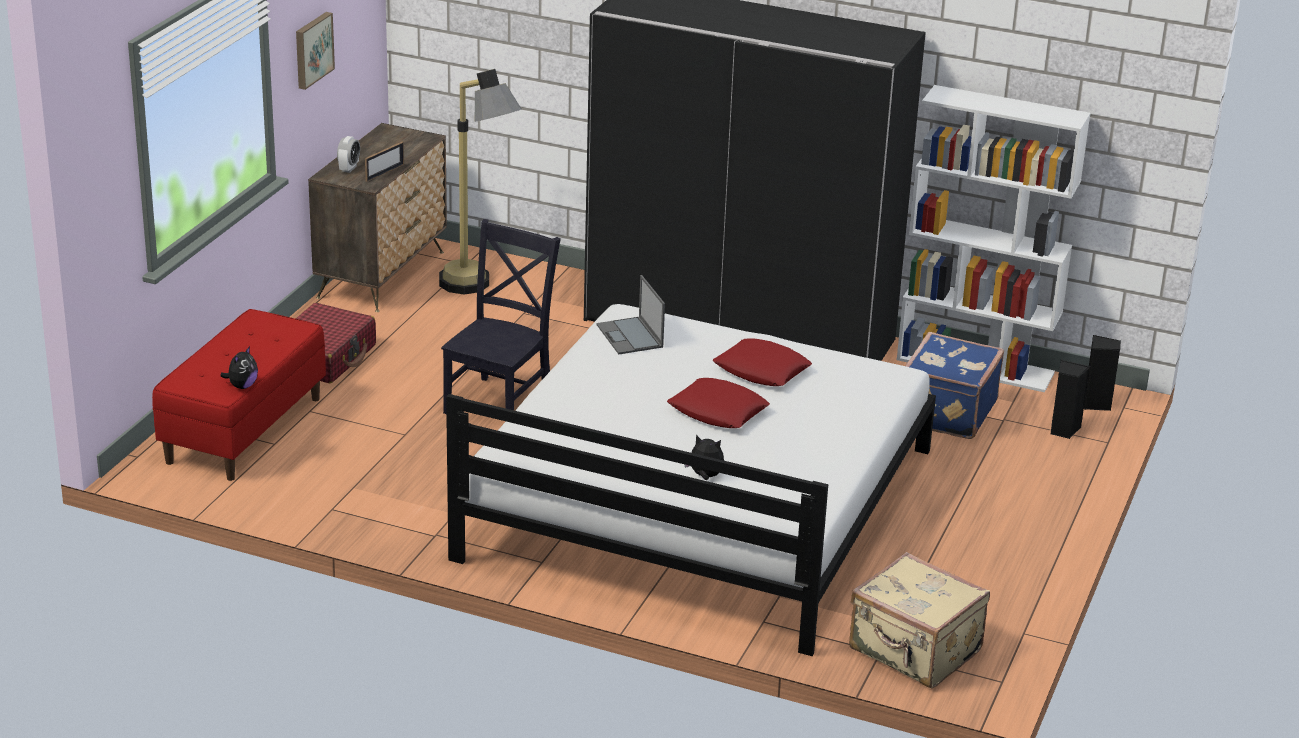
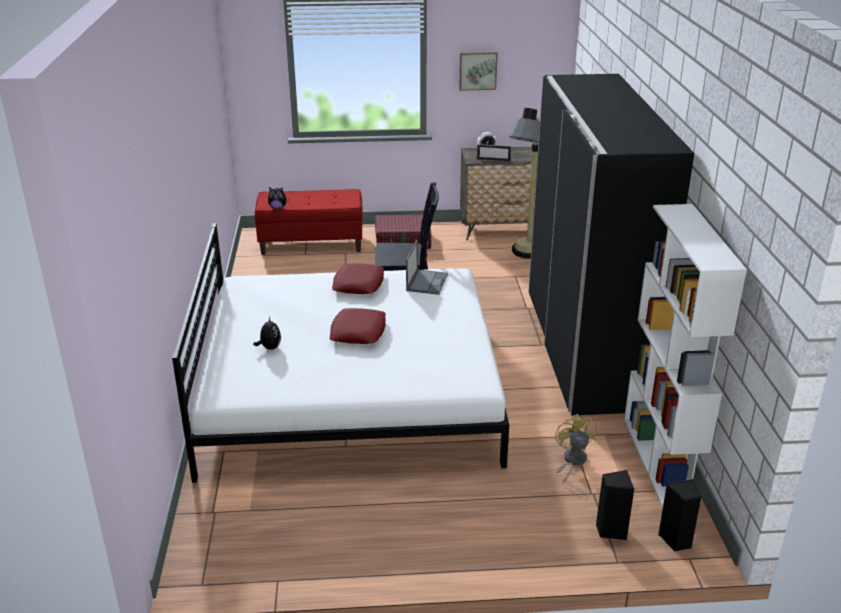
camera: 65 degrees right, 0 degrees up
laptop [596,275,665,354] -> laptop turned 150 degrees clockwise [406,240,448,295]
red pillow [713,338,812,386] -> red pillow moved to [332,263,384,294]
beige suitcase [849,552,990,688] -> none
blue suitcase [905,332,1004,439] -> yellow fan [555,414,597,483]

